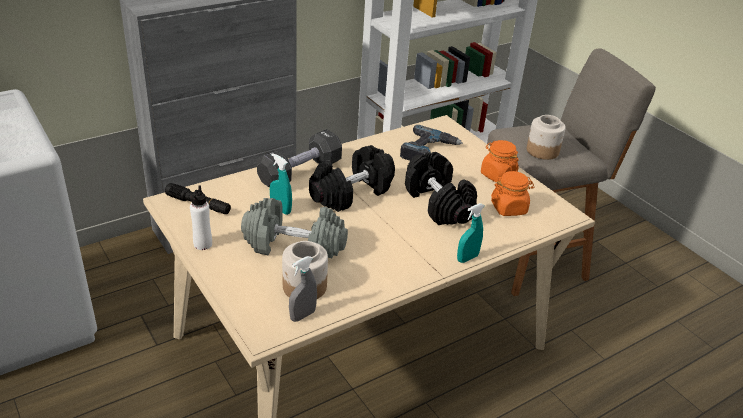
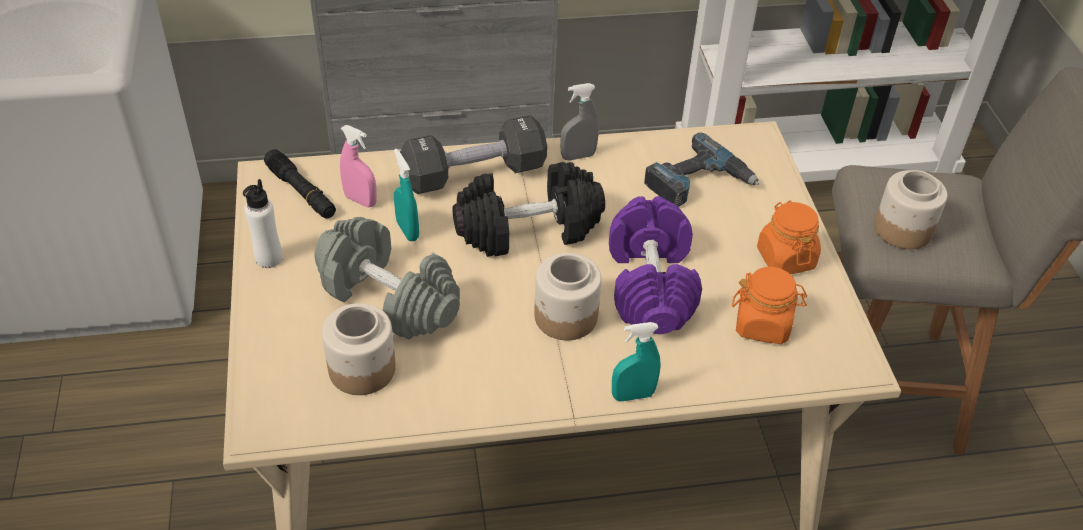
camera: 25 degrees right, 10 degrees up
grey spray bottle [289,256,317,322] -> grey spray bottle moved to [560,83,599,161]
black dumbbell [405,152,477,225] -> purple dumbbell [609,196,702,334]
none -> pink spray bottle [340,125,377,207]
none -> jar [534,253,602,340]

